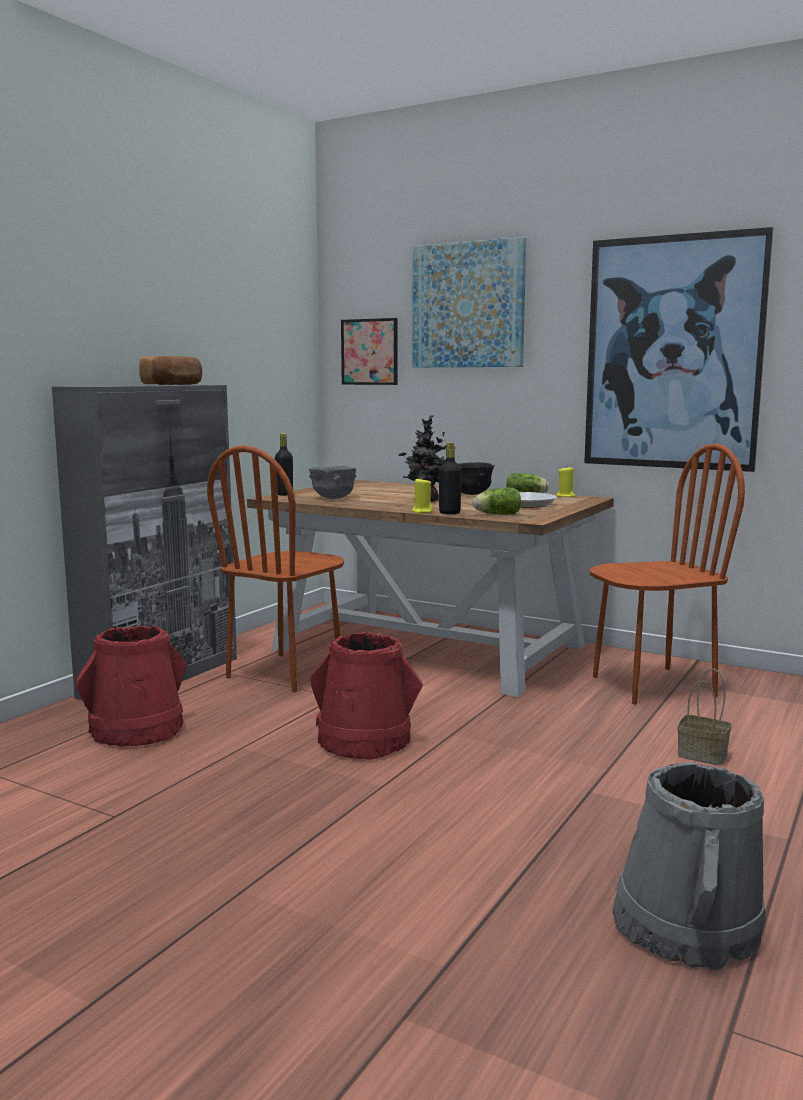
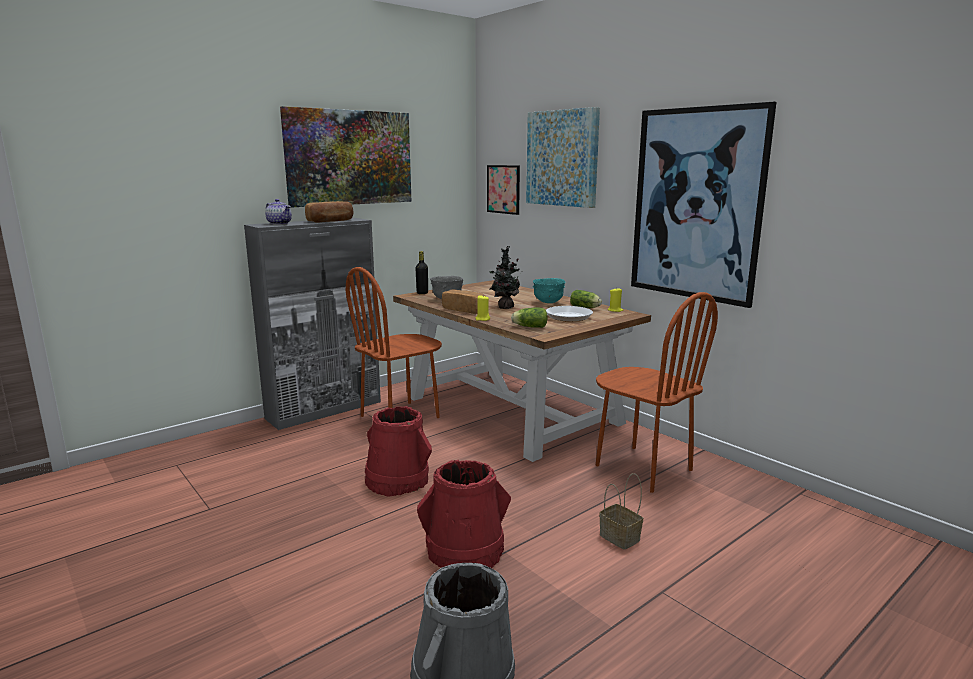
camera: 20 degrees right, 5 degrees up
red bucket [76,626,187,747] -> red bucket moved to [417,460,511,568]
black bottle [439,443,462,514] -> none
black bowl [458,462,495,495] -> turquoise bowl [533,278,566,303]
brown chair [590,444,745,704] -> brown chair turned 45 degrees clockwise [596,292,718,493]
none -> teapot [265,199,292,225]
none -> picture [280,106,412,208]
none -> bread [442,289,485,314]

